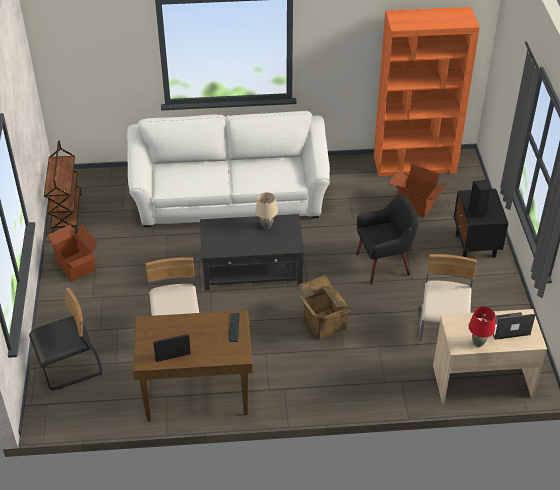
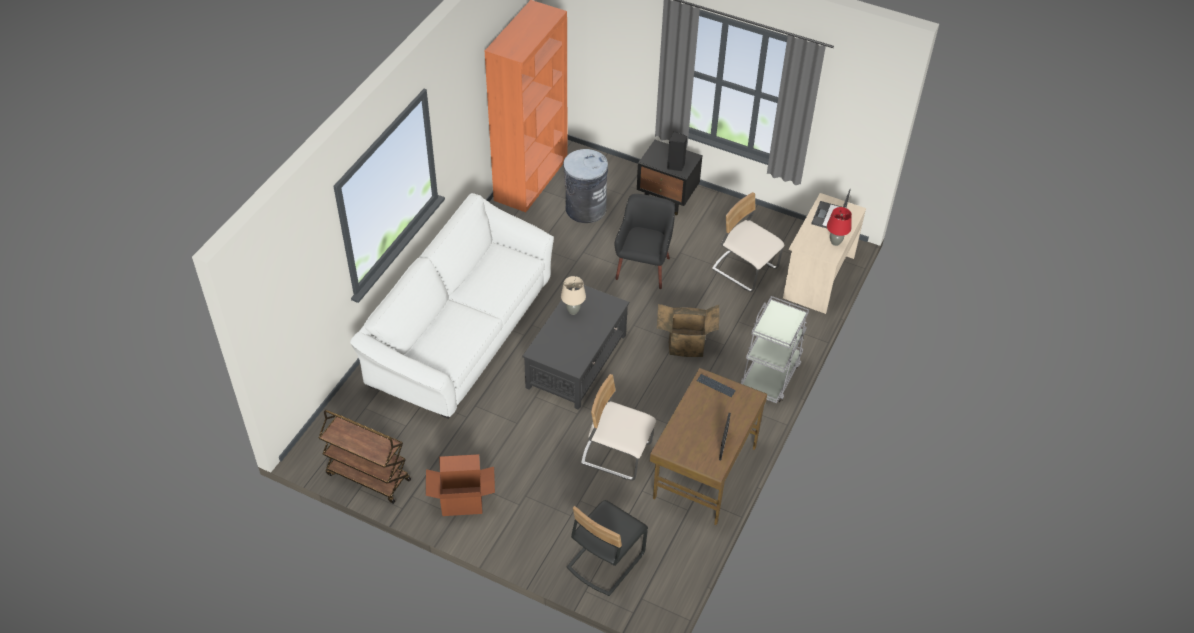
camera: 60 degrees left, 5 degrees up
black chair [29,288,103,390] -> black chair turned 150 degrees counterclockwise [567,500,648,596]
cardboard box [389,164,447,217] -> grey trash can [563,149,608,223]
none -> grey cart [741,296,809,403]

